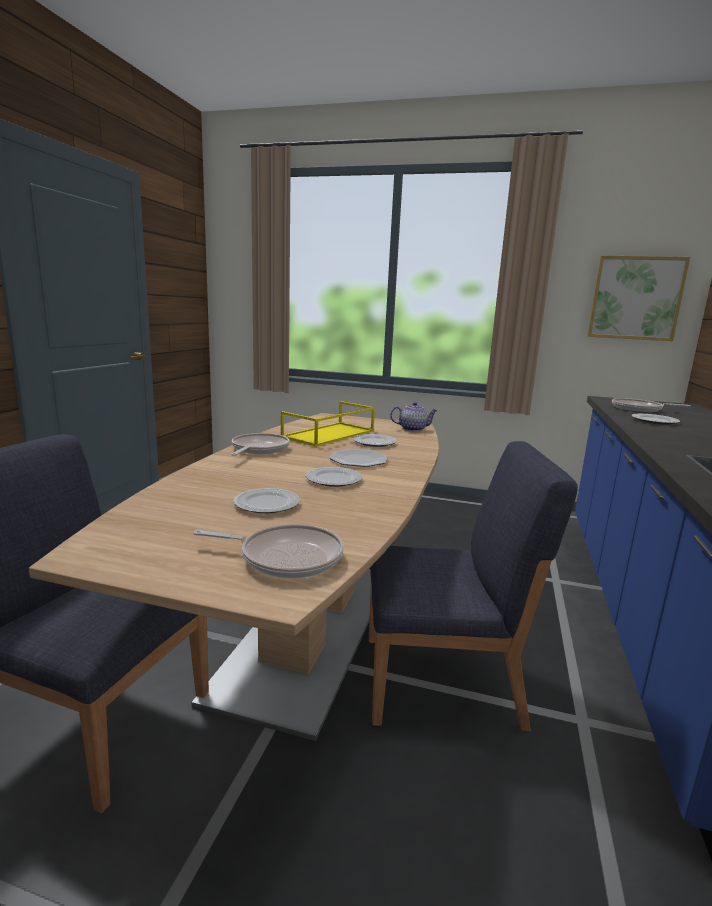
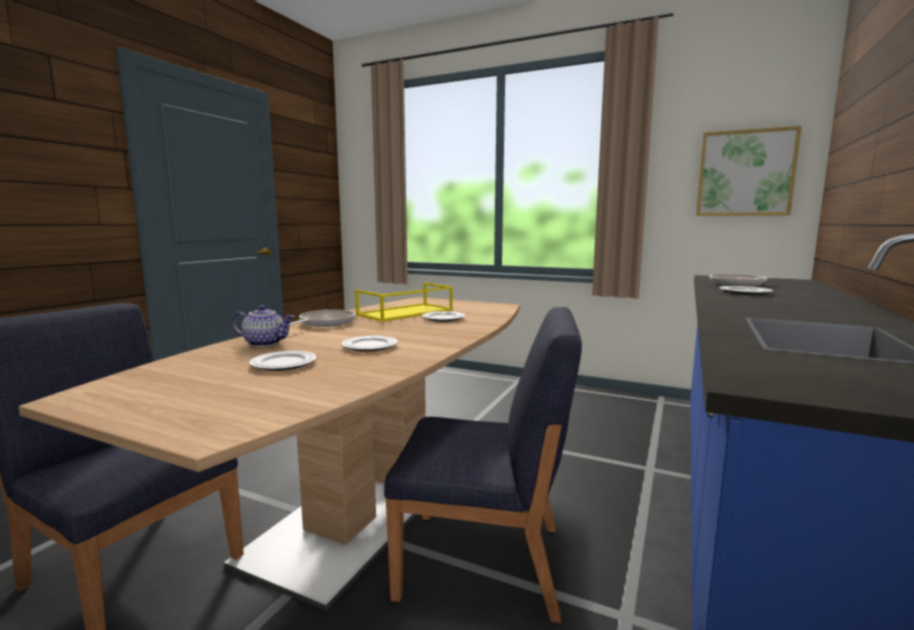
camera: 10 degrees right, 5 degrees down
frying pan [193,524,344,578] -> none
plate [329,449,388,467] -> none
teapot [390,402,438,431] -> teapot moved to [232,305,294,347]

